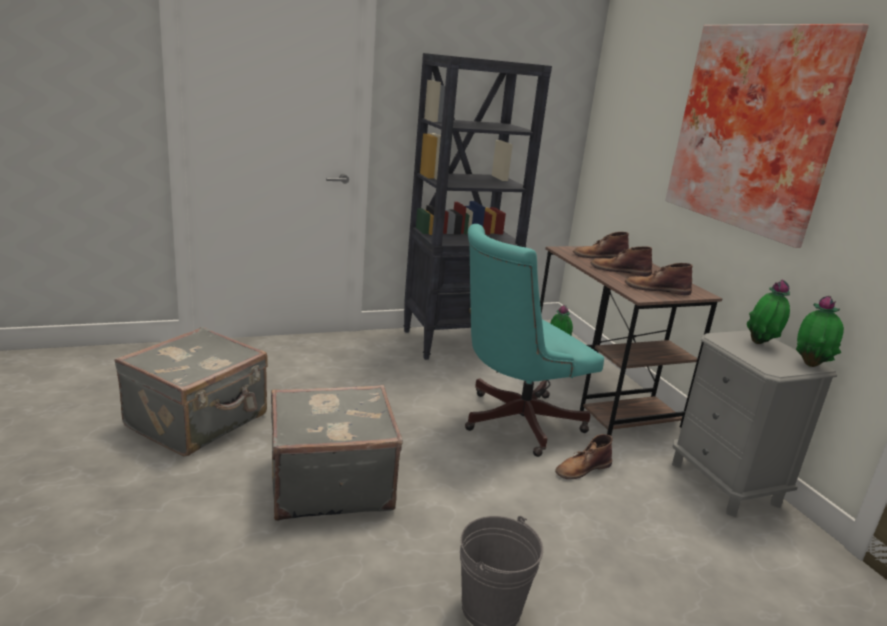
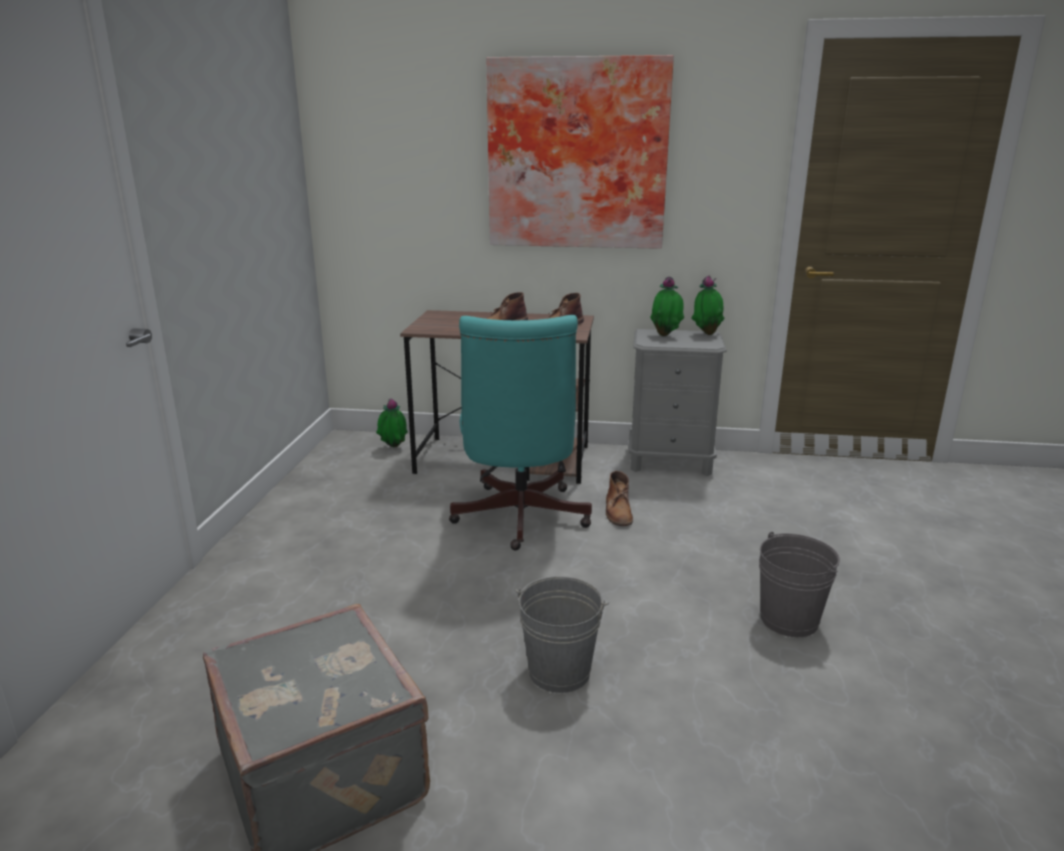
camera: 60 degrees left, 0 degrees up
grey suitcase [271,385,403,521] -> grey bucket [515,576,609,693]
black bookcase [403,53,552,360] -> none
brown boot [573,232,629,258] -> none

